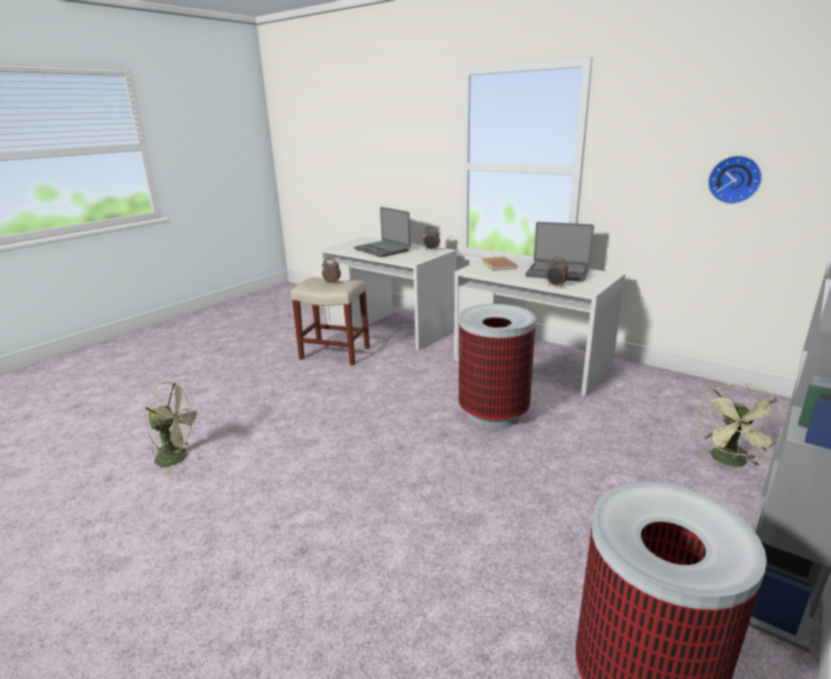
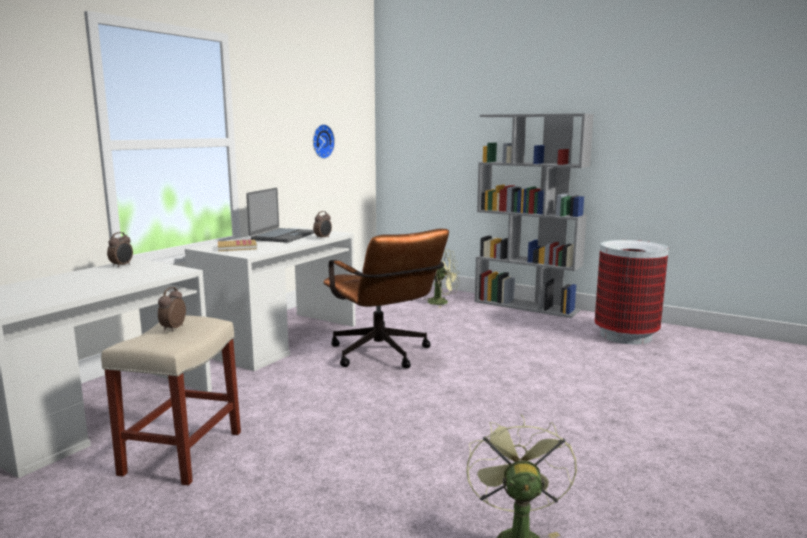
camera: 95 degrees left, 10 degrees down
laptop [354,207,410,257] -> none
trash can [459,304,536,429] -> brown office chair [323,229,449,368]

